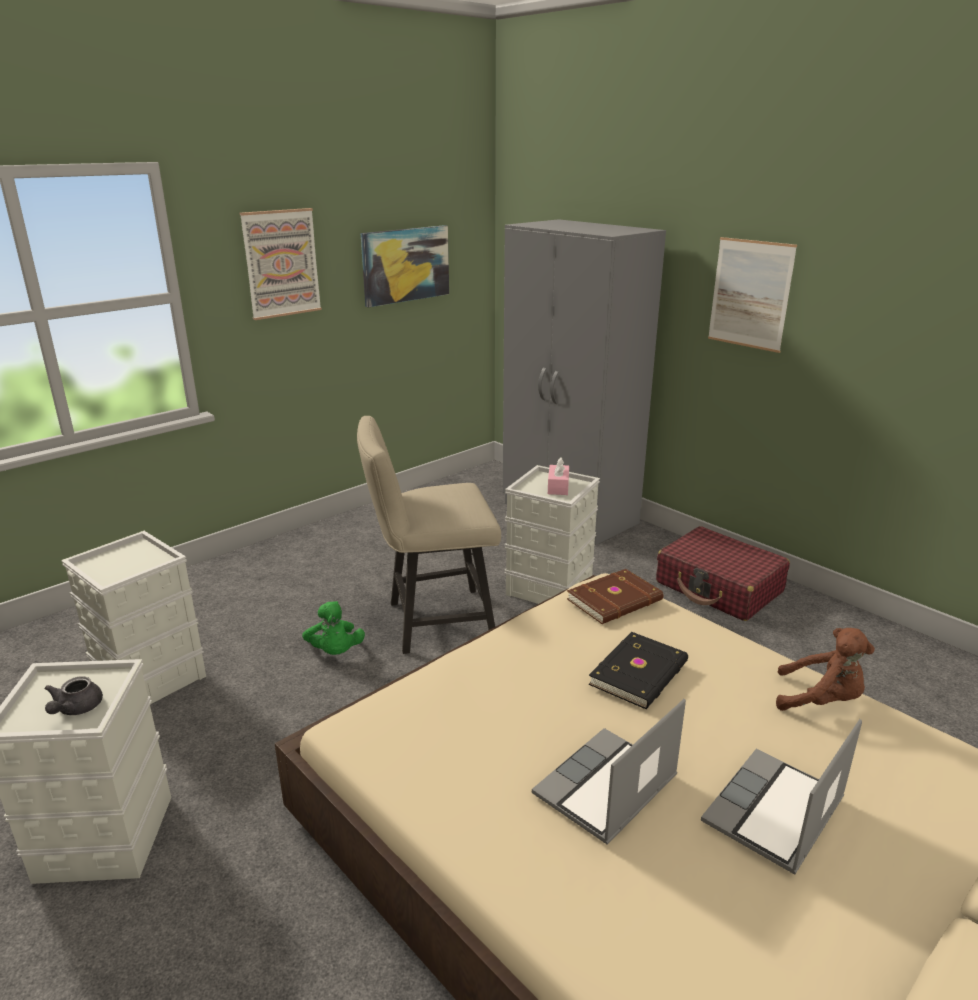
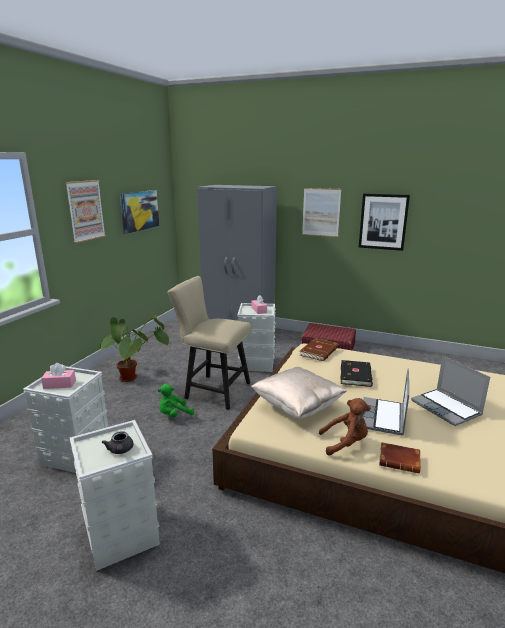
camera: 25 degrees left, 5 degrees down
green plush toy [302,601,365,655] -> green plush toy turned 105 degrees clockwise [158,384,194,418]
beige chair [357,416,501,654] -> beige chair turned 60 degrees clockwise [167,276,251,410]
laptop [701,719,862,875] -> laptop turned 45 degrees counterclockwise [411,356,490,426]
brown plush toy [776,628,875,711] -> brown plush toy moved to [319,398,371,456]
none -> pink tissue box [41,363,76,389]
none -> potted plant [100,312,169,382]
none -> beige pillow [251,367,346,418]
none -> picture [359,194,410,251]
none -> brown book [379,442,421,474]

